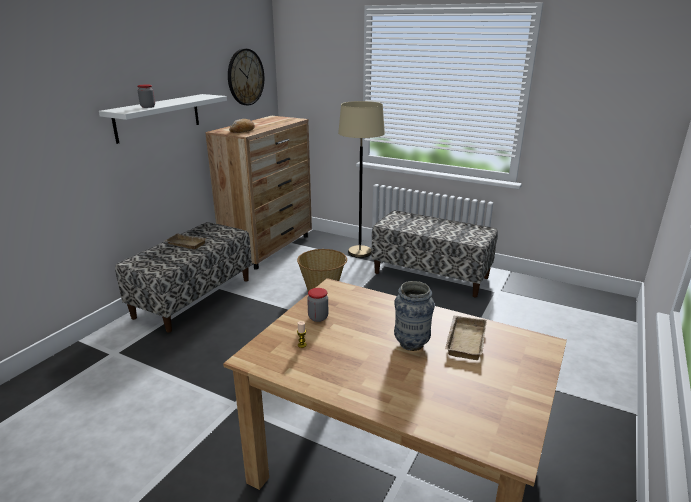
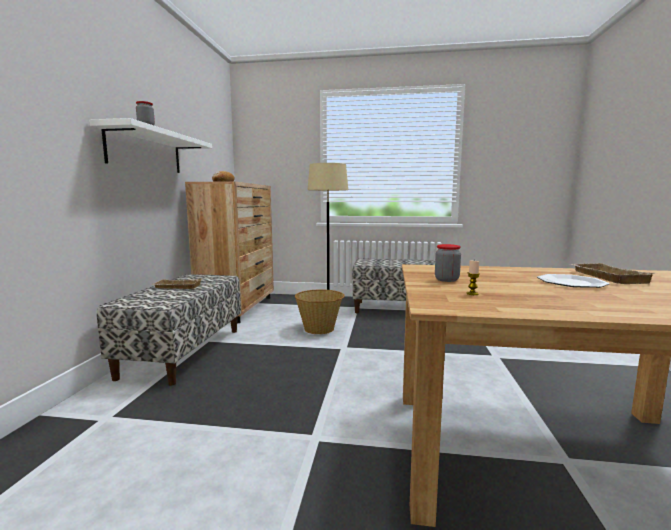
camera: 20 degrees left, 15 degrees down
wall clock [228,48,264,105] -> none
vase [394,281,435,351] -> plate [537,274,609,288]

